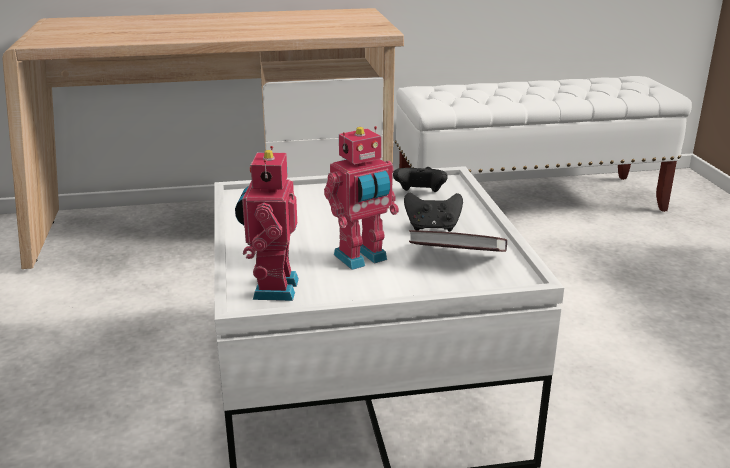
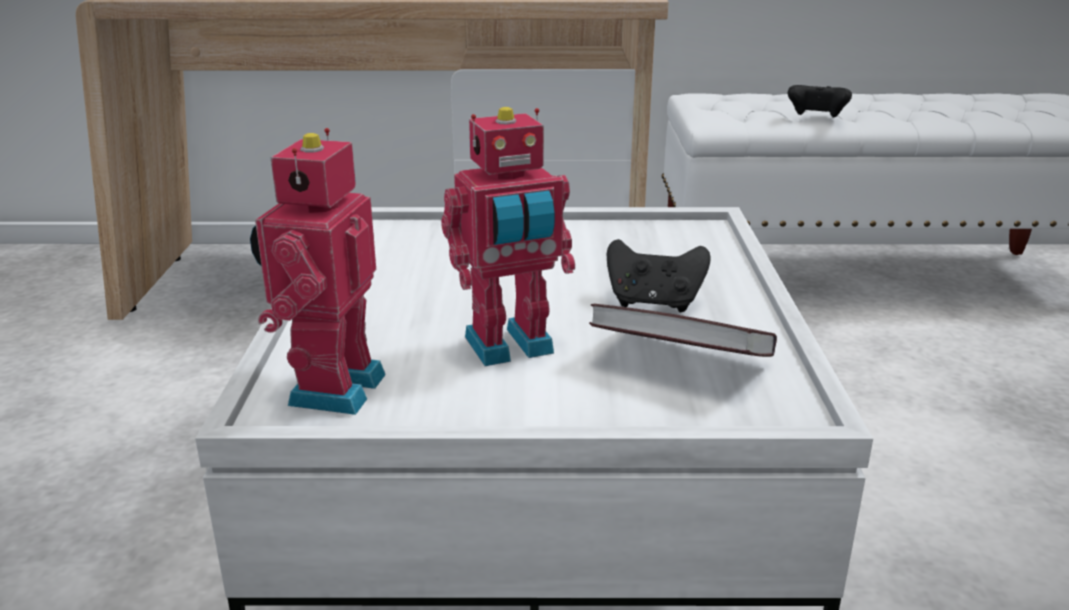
camera: 10 degrees right, 0 degrees up
black game controller [393,167,448,192] -> black game controller moved to [788,85,852,118]

